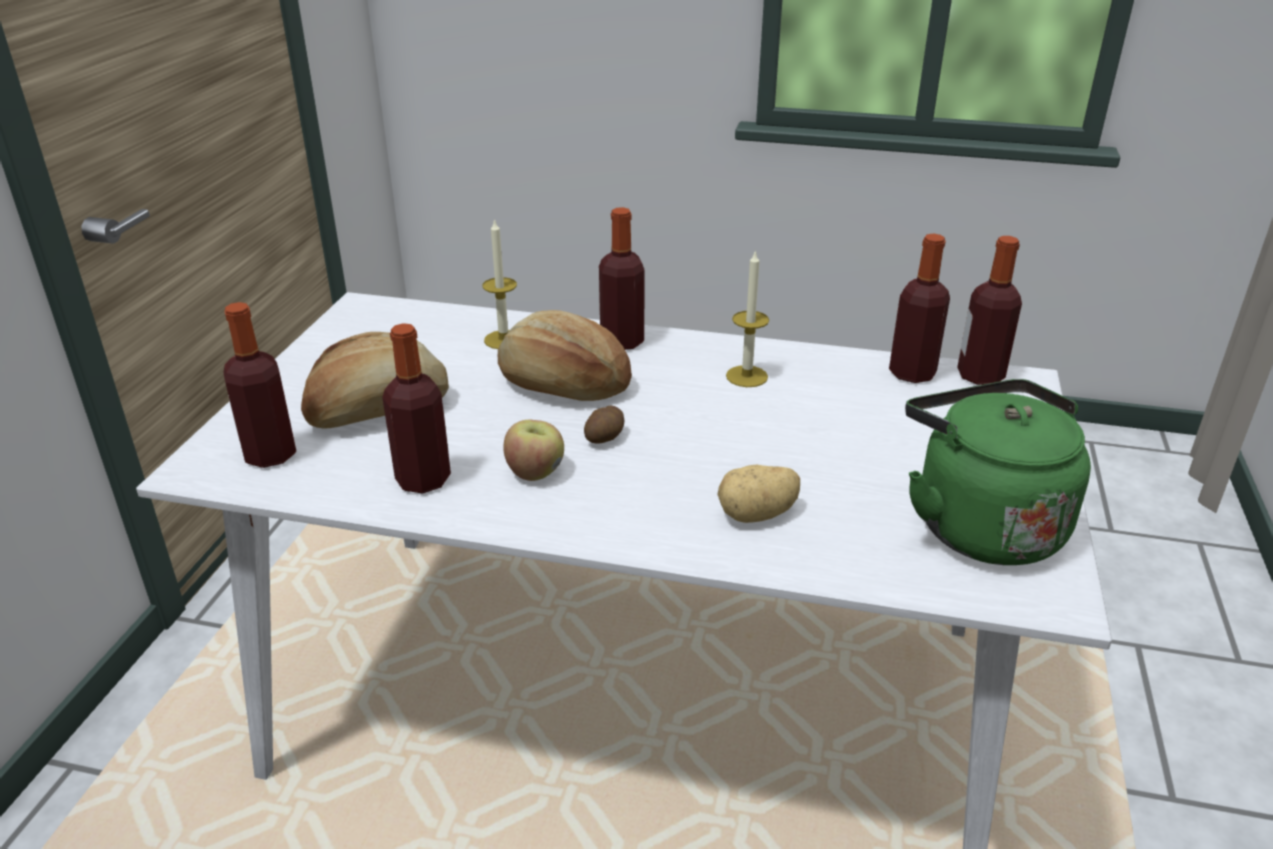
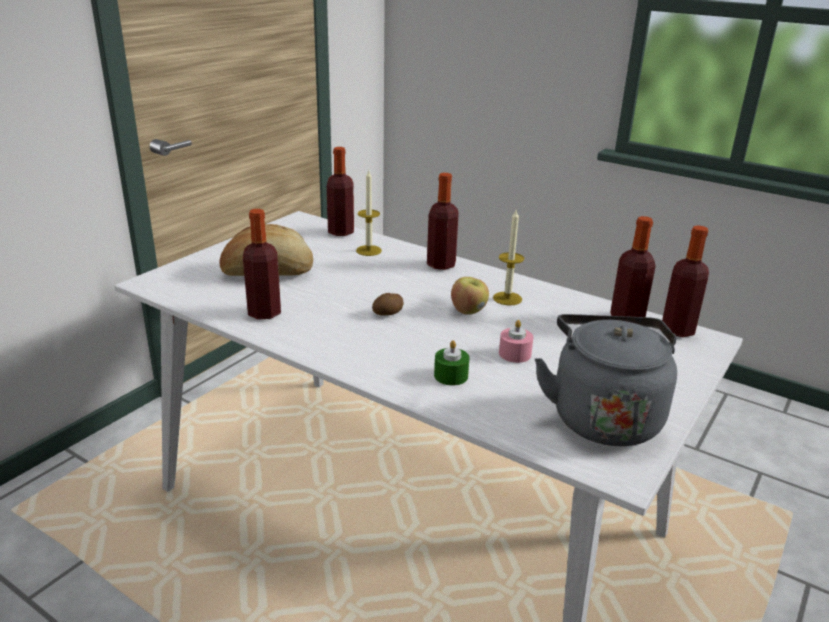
camera: 20 degrees right, 5 degrees down
bottle [223,302,296,468] -> bottle moved to [327,147,354,236]
bread [498,310,632,401] -> none
apple [503,420,564,481] -> apple moved to [451,277,489,315]
potato [717,465,800,523] -> green candle [434,340,469,386]
green kettle [905,379,1091,565] -> grey kettle [535,314,677,446]
none -> pink candle [499,320,533,363]

